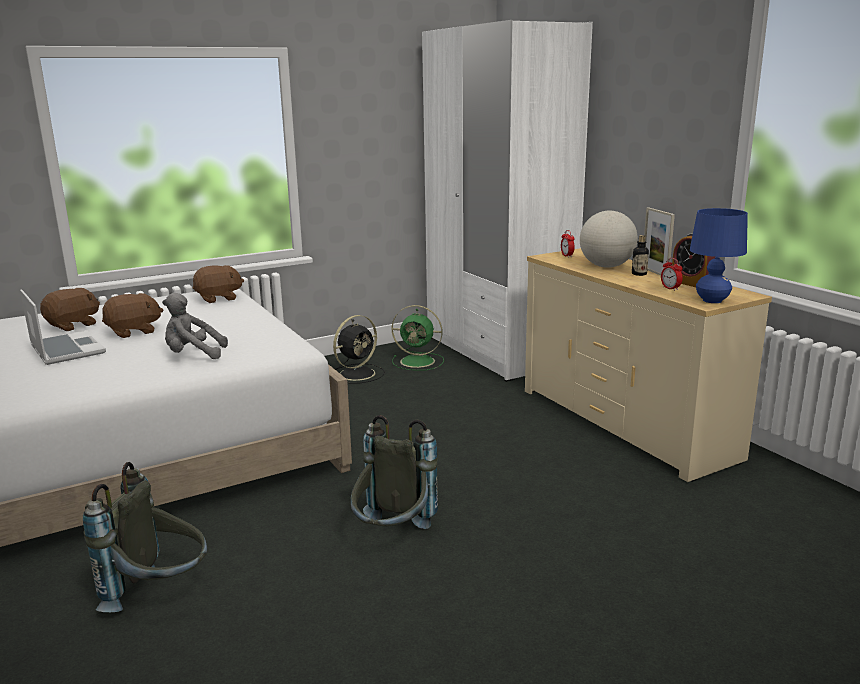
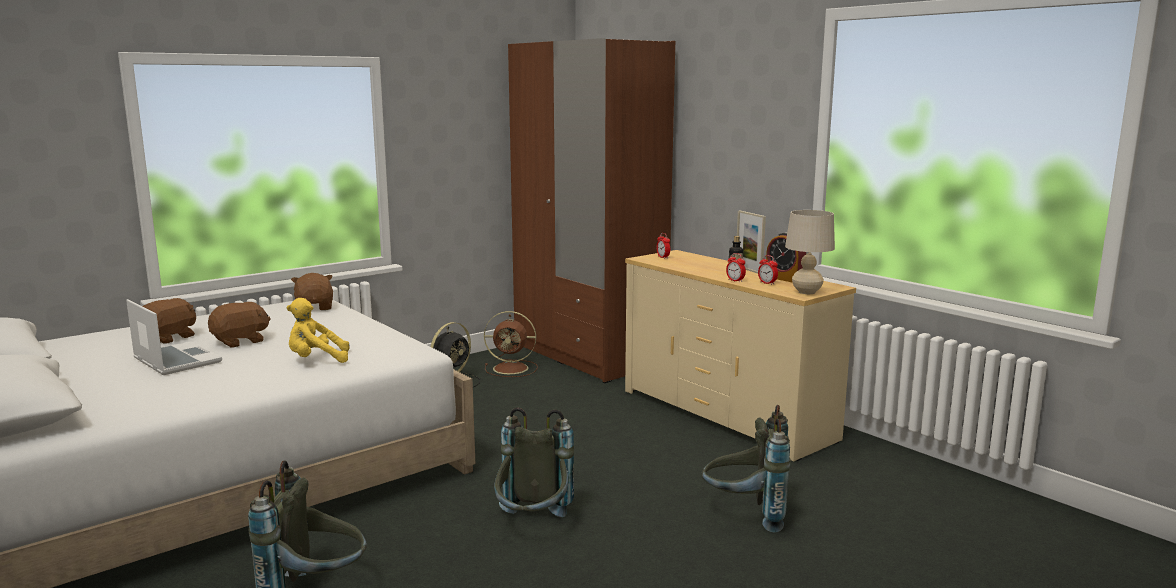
camera: 10 degrees left, 5 degrees down
grey plush toy [162,293,228,359] -> yellow plush toy [286,298,349,363]
brown plush toy [193,265,244,303] -> brown plush toy turned 75 degrees counterclockwise [291,273,333,310]
green fan [392,305,444,371] -> brown fan [484,311,538,377]
white wardrobe [422,20,593,382] -> brown wardrobe [508,38,675,383]
globe [580,211,638,268] -> none
blue table lamp [690,208,748,303] -> beige table lamp [785,210,835,294]
none -> grey backpack [702,405,790,533]
none -> alarm clock [726,253,746,283]

